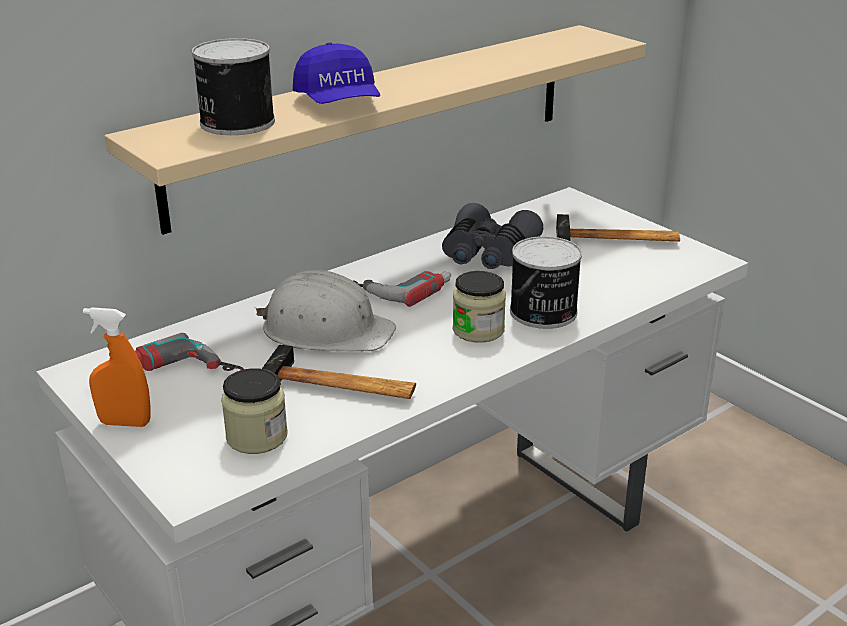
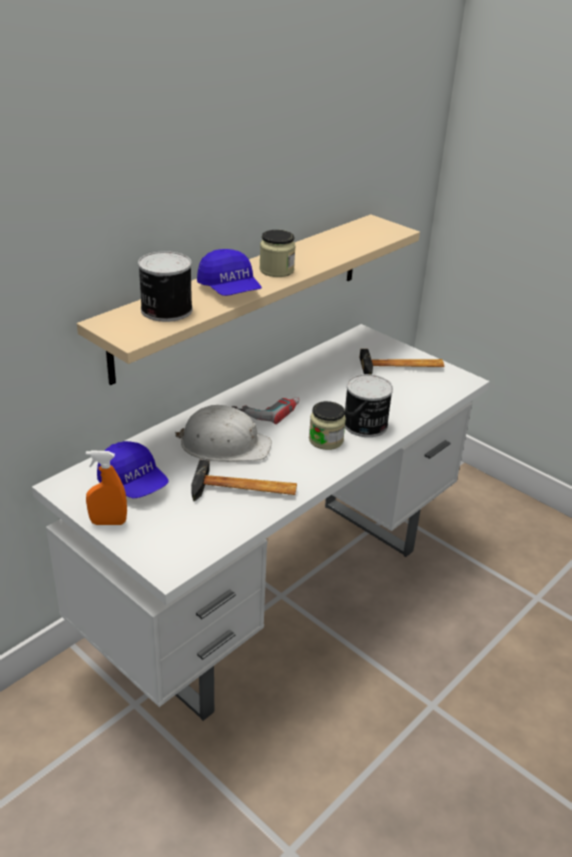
camera: 10 degrees left, 5 degrees up
power drill [135,333,244,371] -> blue cap [97,441,168,499]
jar [221,368,288,454] -> jar moved to [259,230,296,277]
grey binoculars [442,203,543,269] -> none

